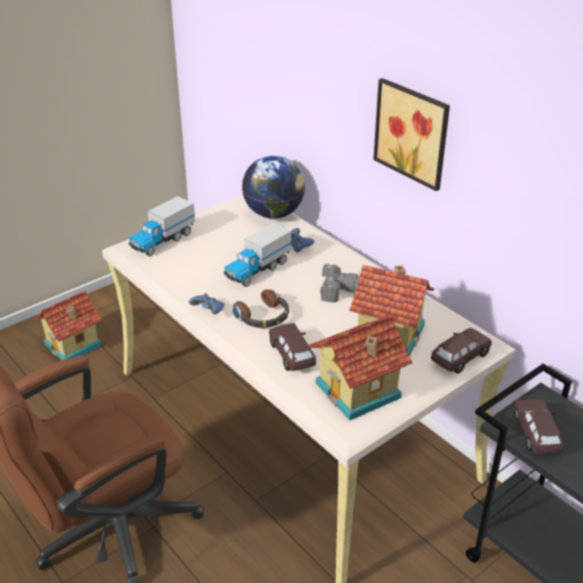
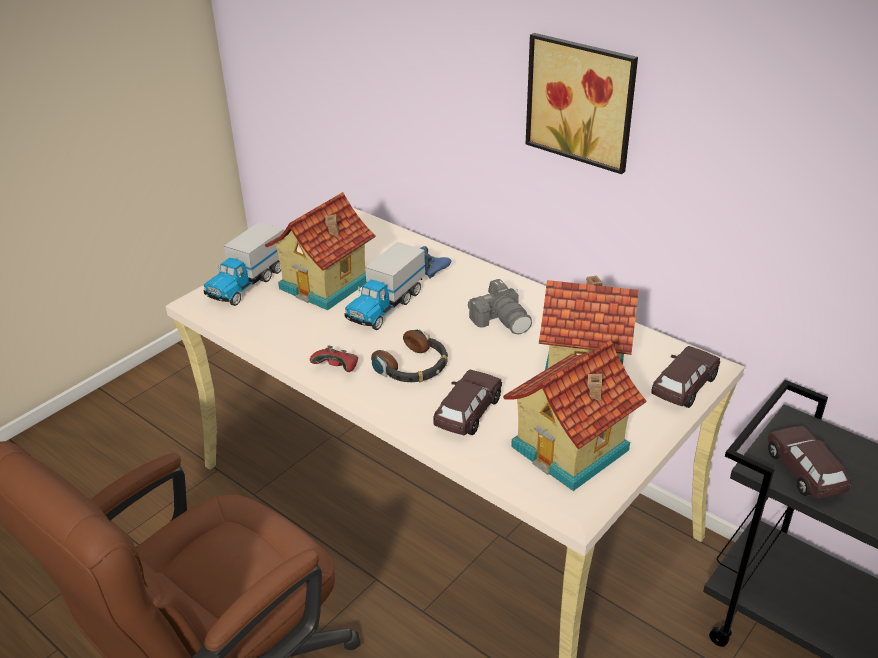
camera: 10 degrees left, 0 degrees up
toy house [34,291,102,360] -> toy house moved to [265,192,376,310]
blue game controller [189,293,225,314] -> red game controller [310,346,358,372]
globe [242,155,305,219] -> none
brown toy car [269,323,316,371] -> brown toy car turned 60 degrees clockwise [433,369,502,435]
camera [320,264,359,302] -> camera turned 60 degrees clockwise [468,279,532,334]

